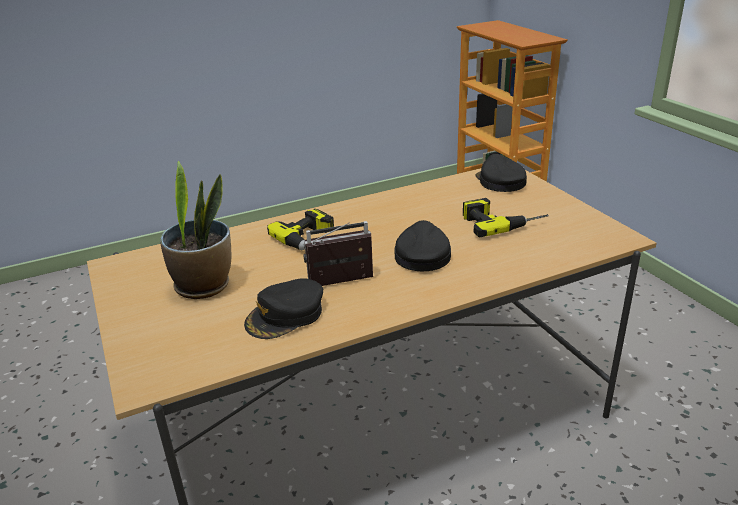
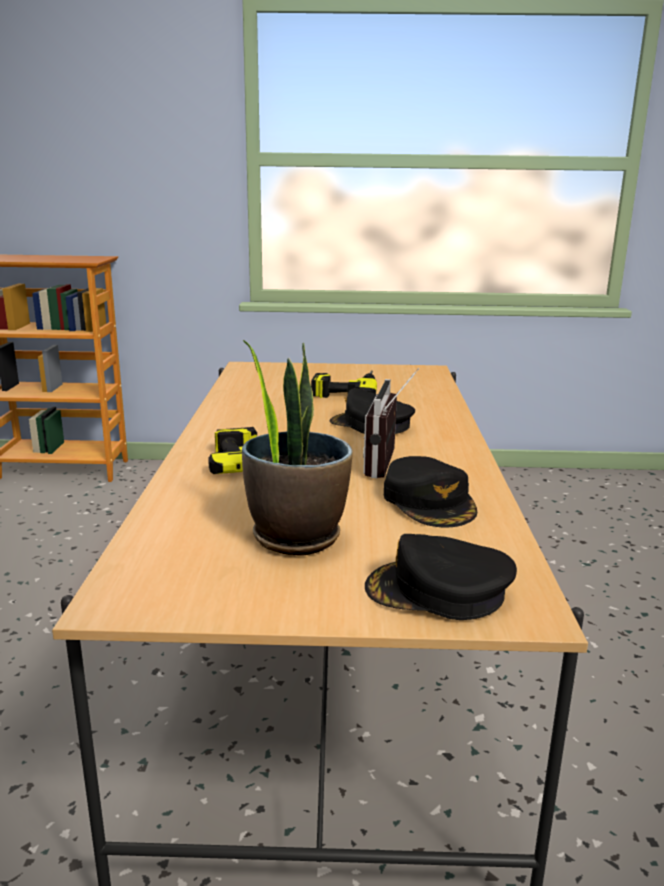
camera: 65 degrees left, 10 degrees down
black cap [475,154,527,192] -> black cap moved to [365,534,517,620]

